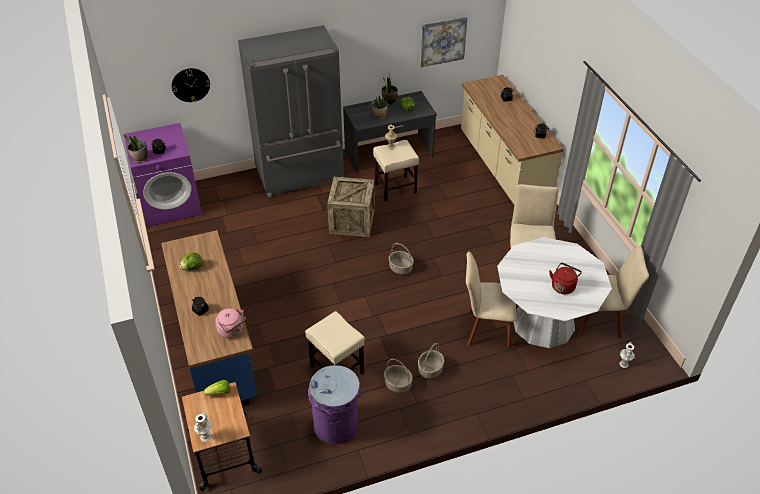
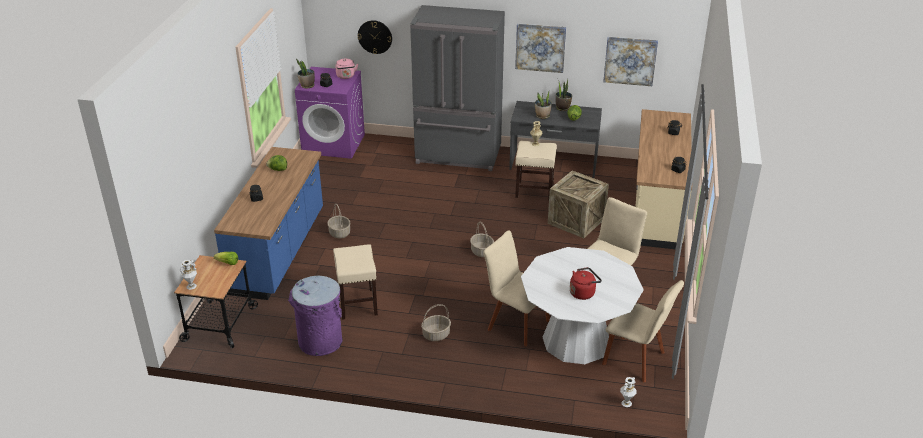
camera: 30 degrees right, 10 degrees down
pink kettle [215,309,246,338] -> pink kettle moved to [335,59,358,79]
crate [327,177,374,237] -> crate moved to [548,170,609,238]
basket [384,359,413,393] -> basket moved to [327,204,350,238]
none -> picture [515,23,566,73]

